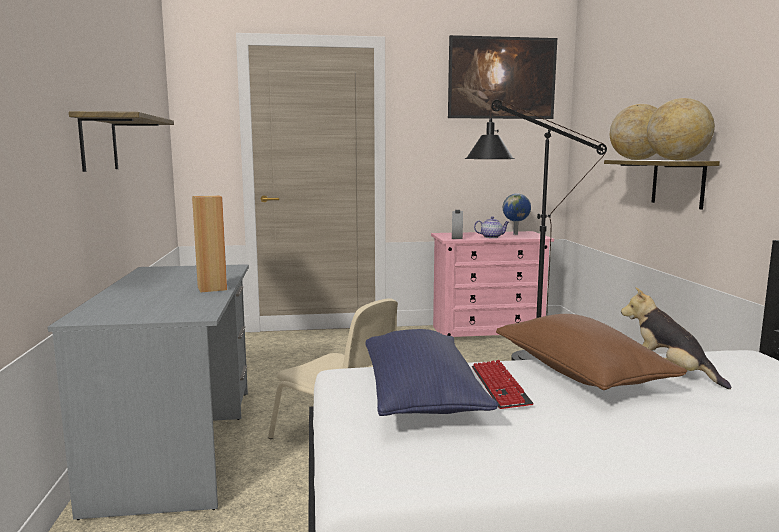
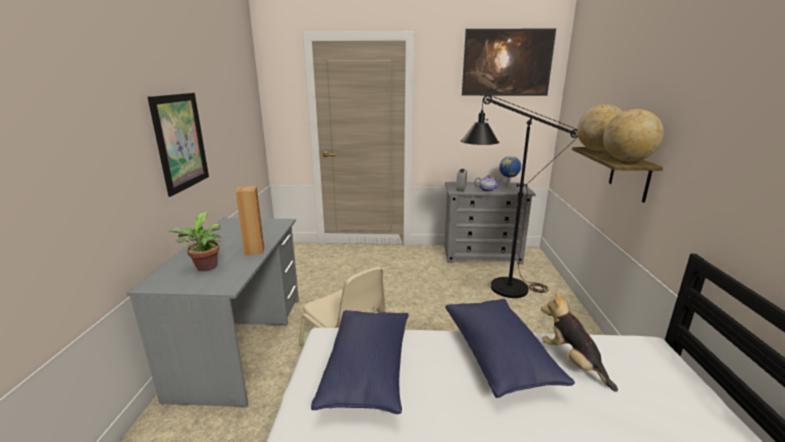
camera: 10 degrees right, 10 degrees up
shelf [69,111,174,172] -> picture [148,93,209,197]
pink dresser [431,231,554,337] -> grey dresser [444,182,536,264]
keyboard [472,360,534,409] -> none
brown pillow [496,314,687,390] -> blue pillow [445,299,575,398]
none -> potted plant [167,212,221,271]

